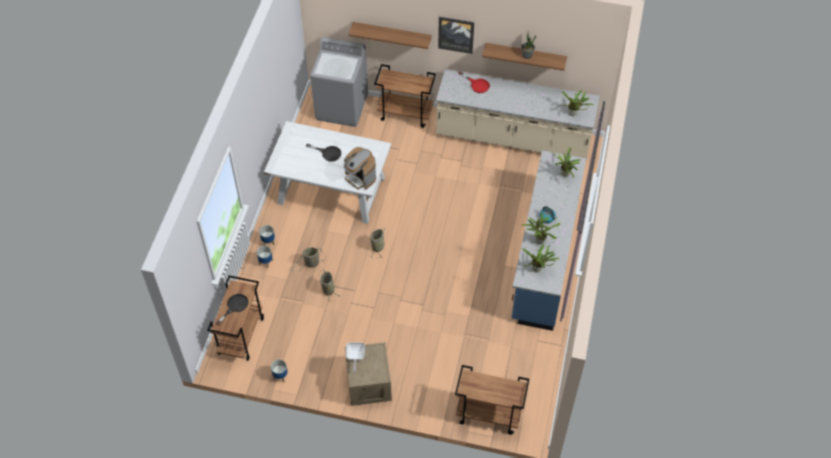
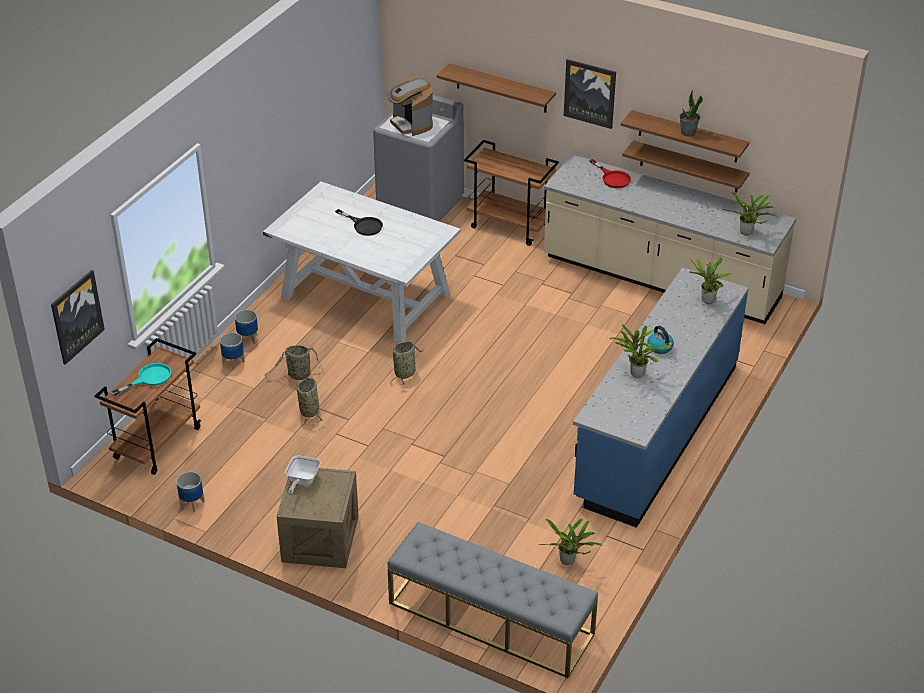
camera: 15 degrees right, 15 degrees down
black frying pan [215,294,248,325] -> turquoise frying pan [111,363,171,396]
coffee machine [344,147,376,190] -> coffee machine moved to [388,77,433,136]
brown cart [455,365,529,435] -> grey bench [388,522,598,678]
potted plant [522,244,560,272] -> potted plant moved to [539,519,603,565]
none -> picture [51,270,105,365]
none -> shelf [622,140,750,193]

